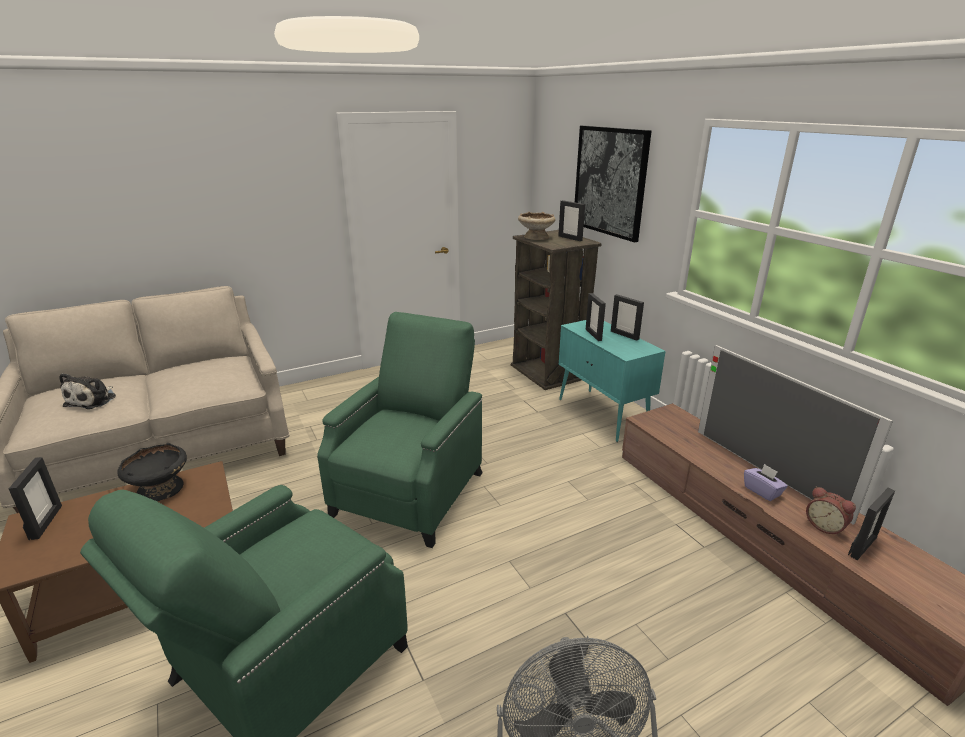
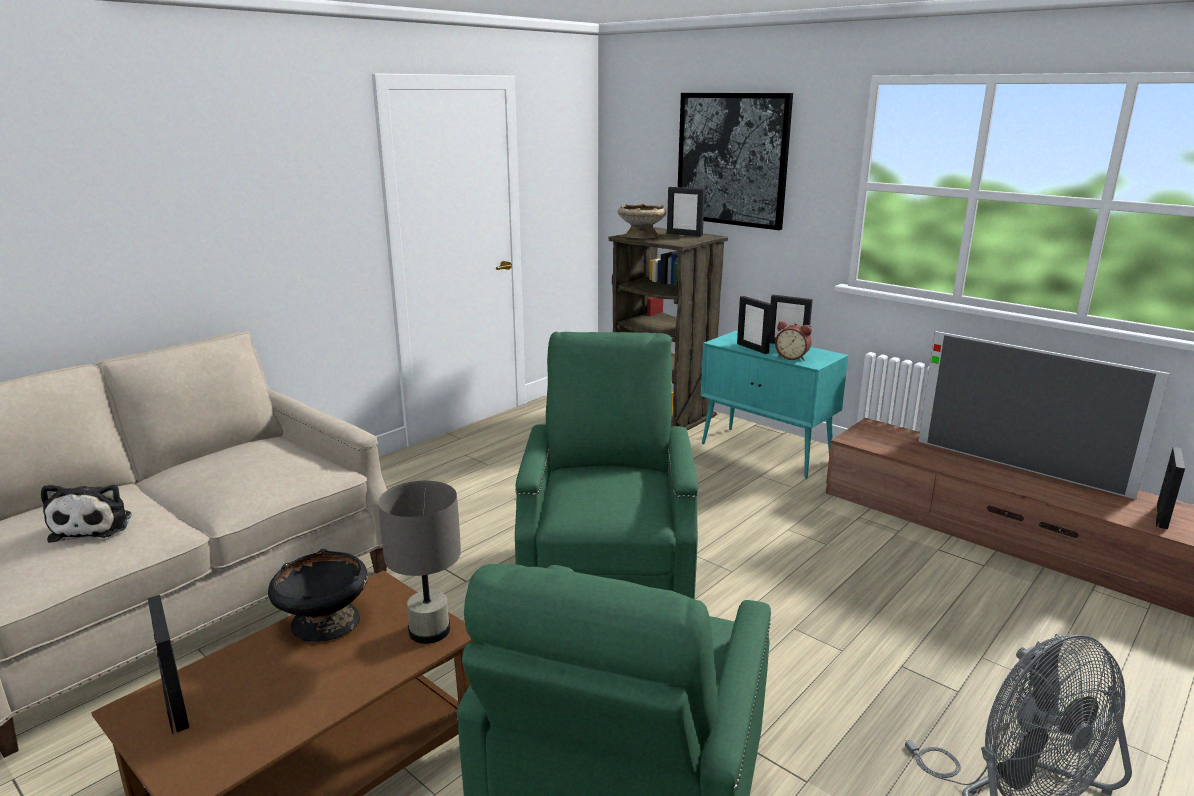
camera: 20 degrees left, 5 degrees down
purple tissue box [744,464,788,501] -> none
alarm clock [806,487,856,537] -> alarm clock moved to [775,321,812,361]
none -> grey table lamp [378,481,461,644]

